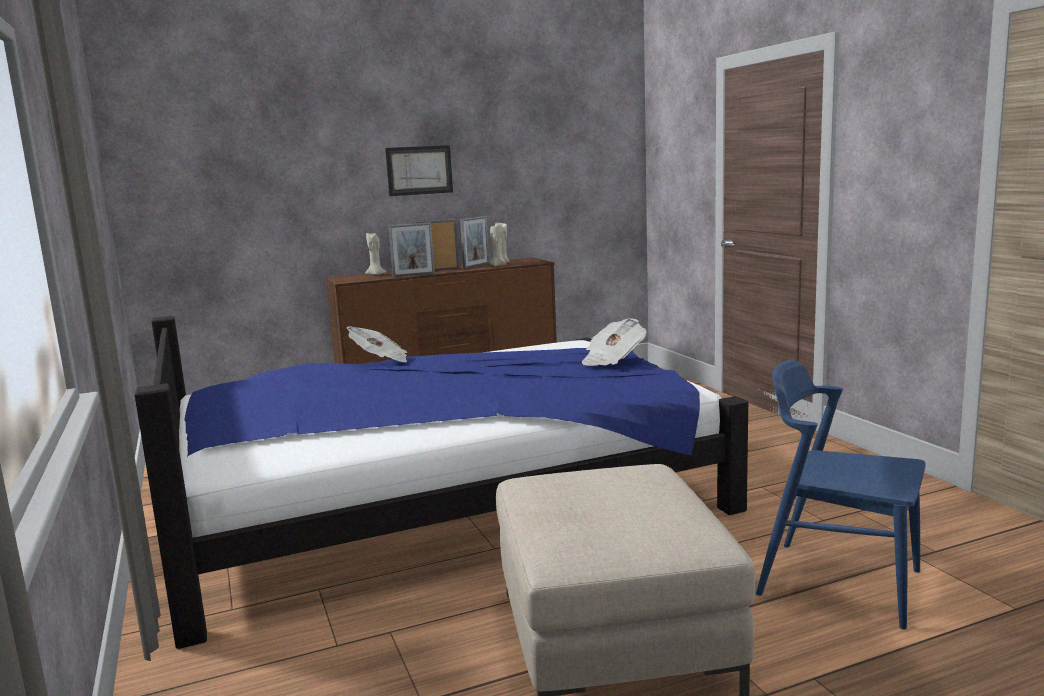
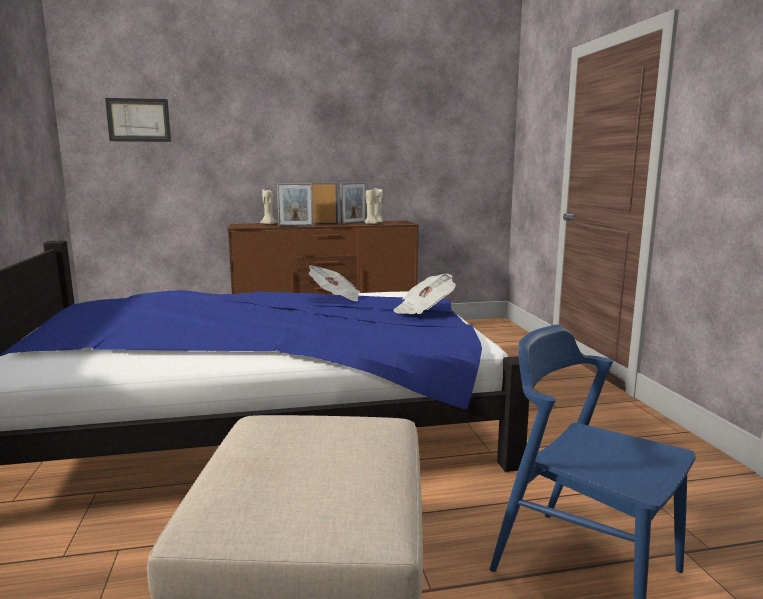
camera: 10 degrees right, 0 degrees up
newspaper [346,326,407,362] -> newspaper moved to [309,266,360,301]
picture [385,145,453,196] -> picture moved to [105,98,171,142]

